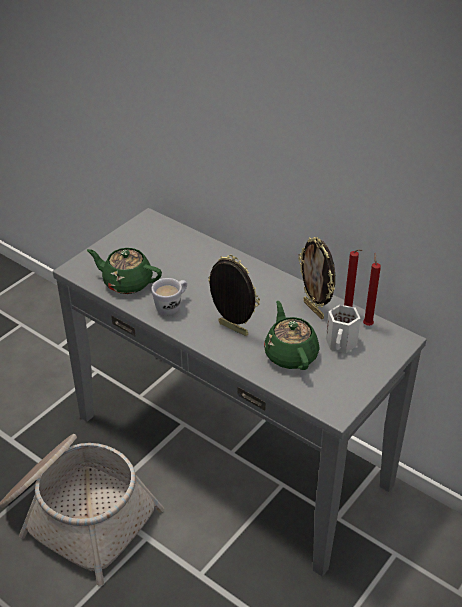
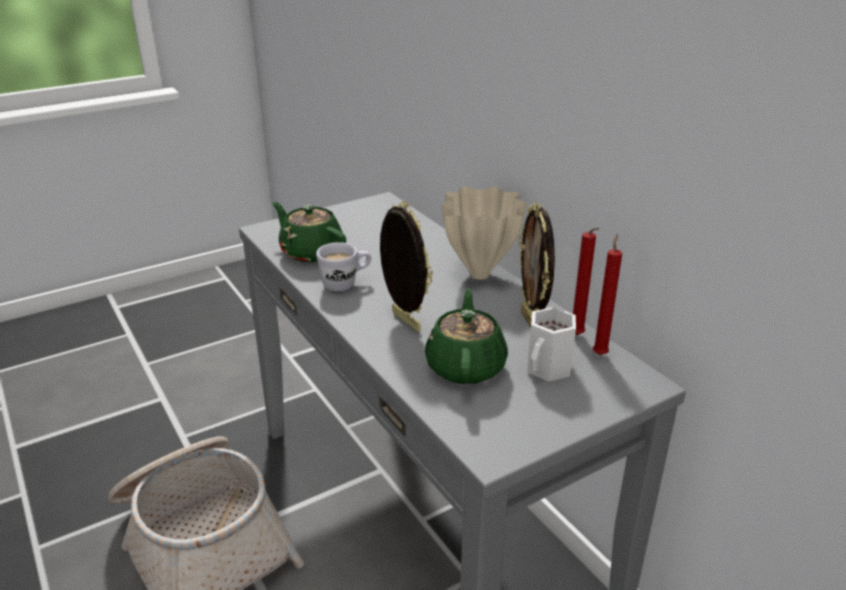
camera: 20 degrees right, 10 degrees down
none -> beige vase [441,186,527,279]

